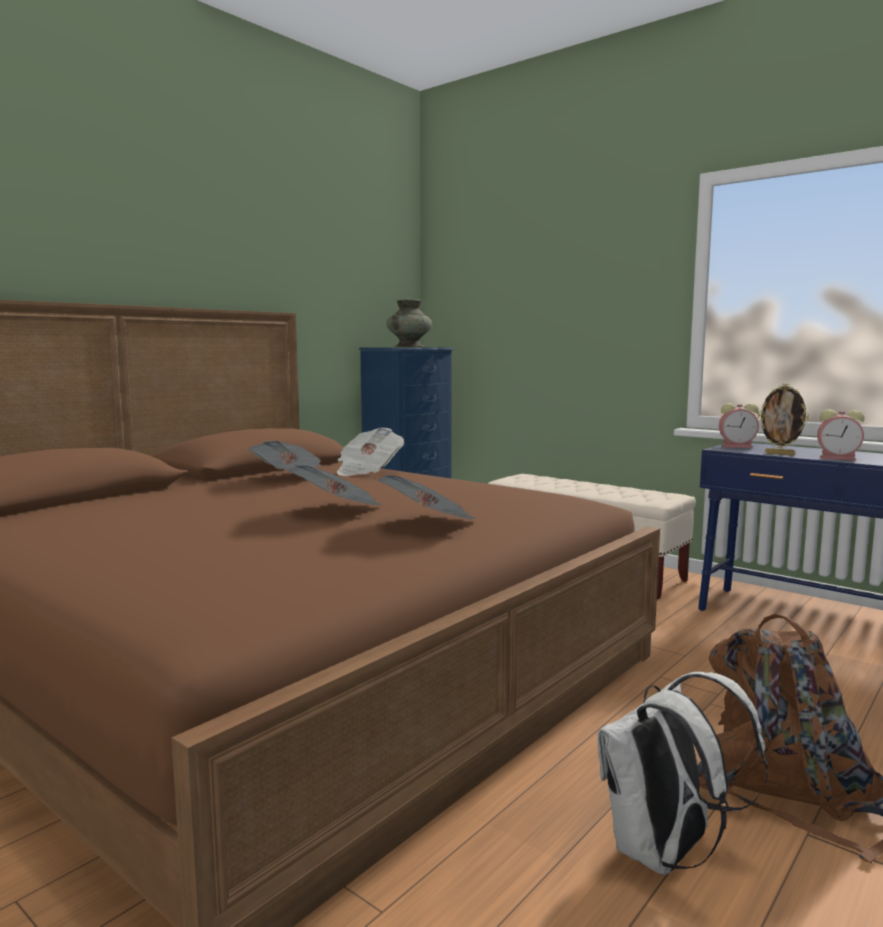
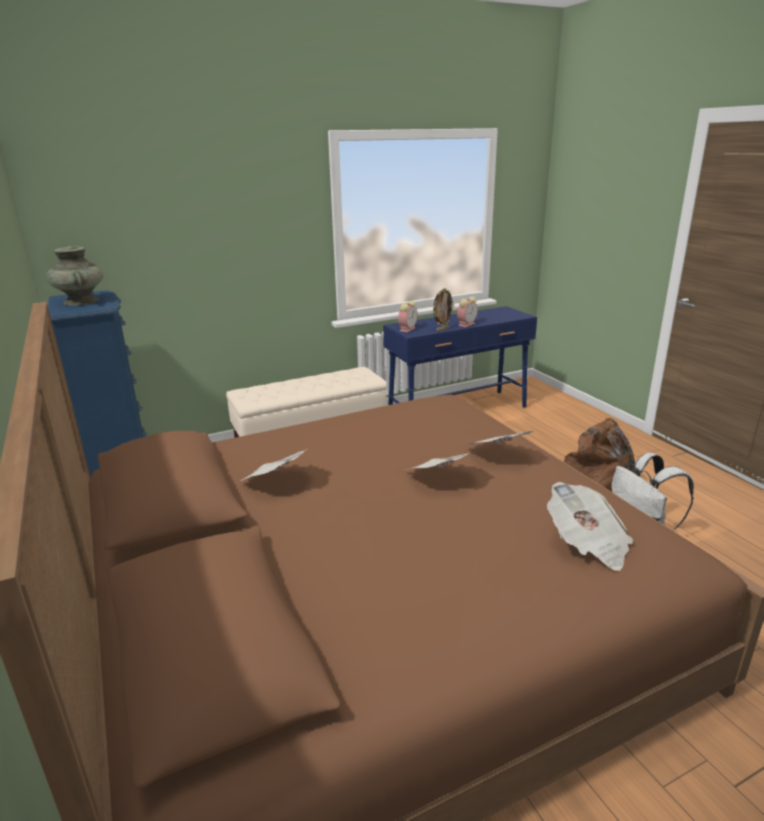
camera: 65 degrees left, 15 degrees up
newspaper [337,428,404,476] -> newspaper moved to [547,482,633,571]

